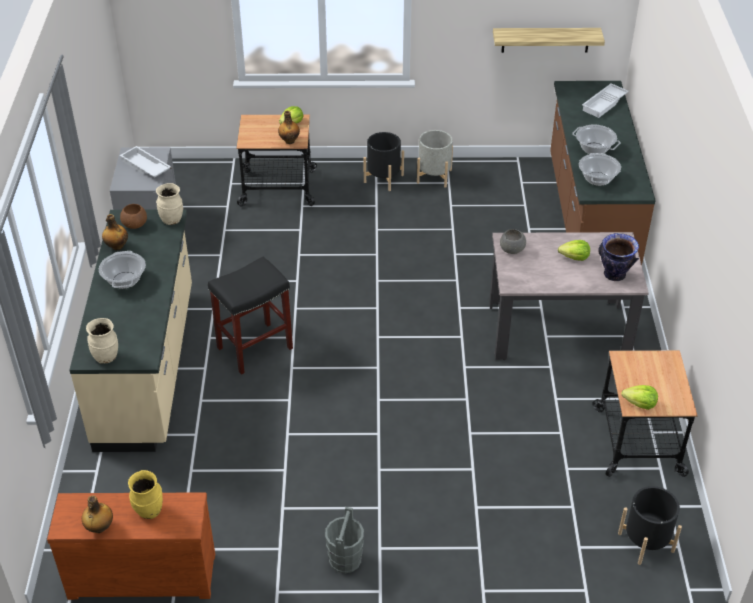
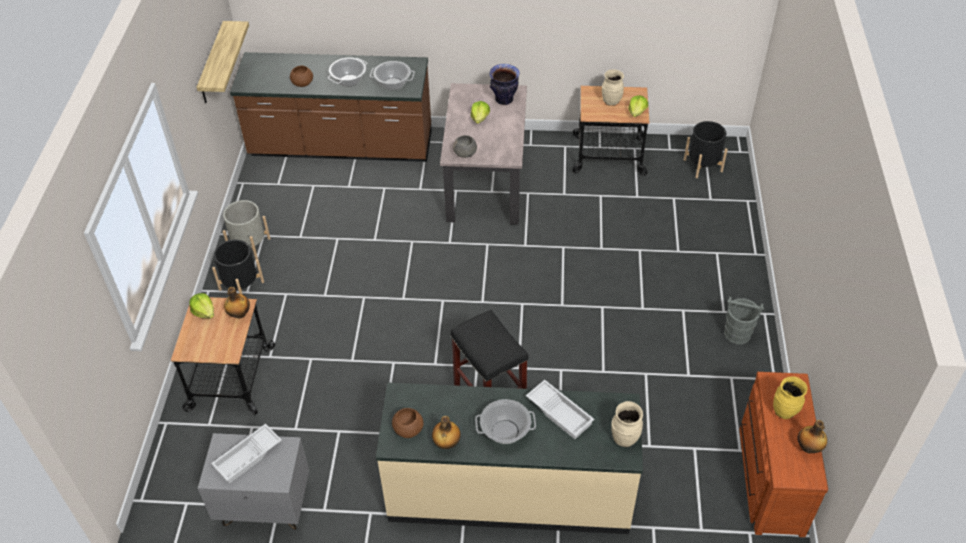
camera: 85 degrees left, 5 degrees up
beige vase [156,183,183,225] -> beige vase moved to [602,69,624,106]
white tray [582,83,629,118] -> white tray moved to [526,380,594,439]
none -> brown bowl [290,66,313,87]

